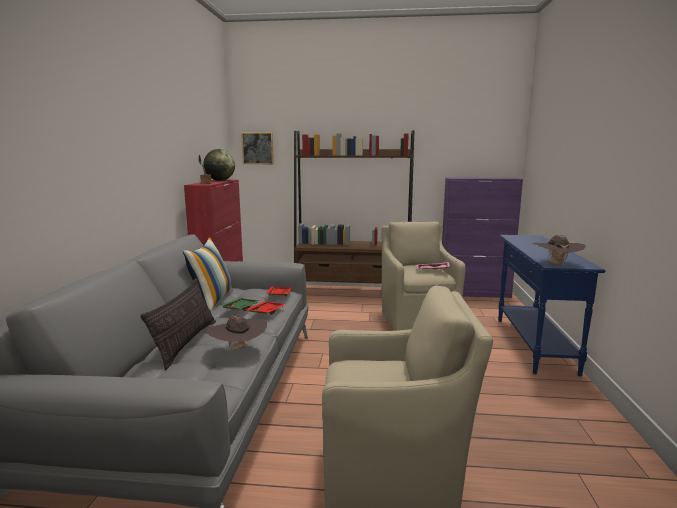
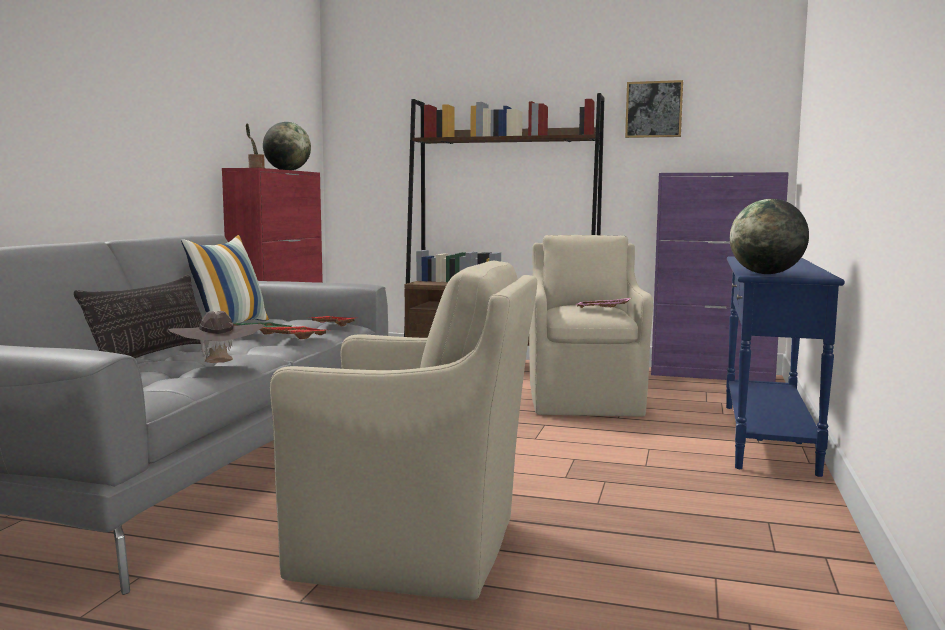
camera: 10 degrees right, 5 degrees down
picture [241,132,274,164] -> picture moved to [625,80,683,138]
brown hat [533,235,586,265] -> globe [730,199,809,274]

